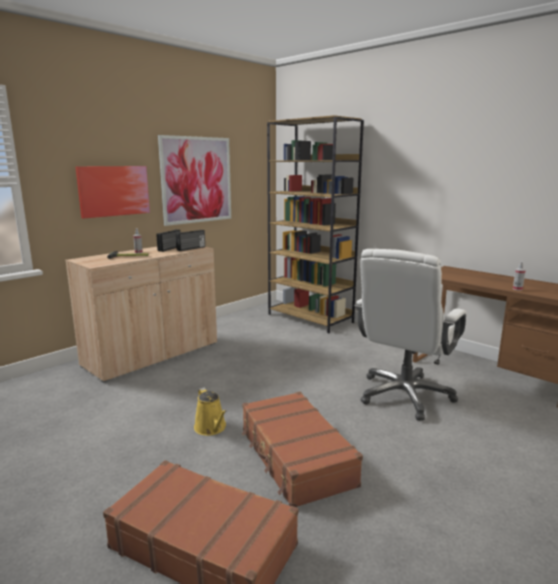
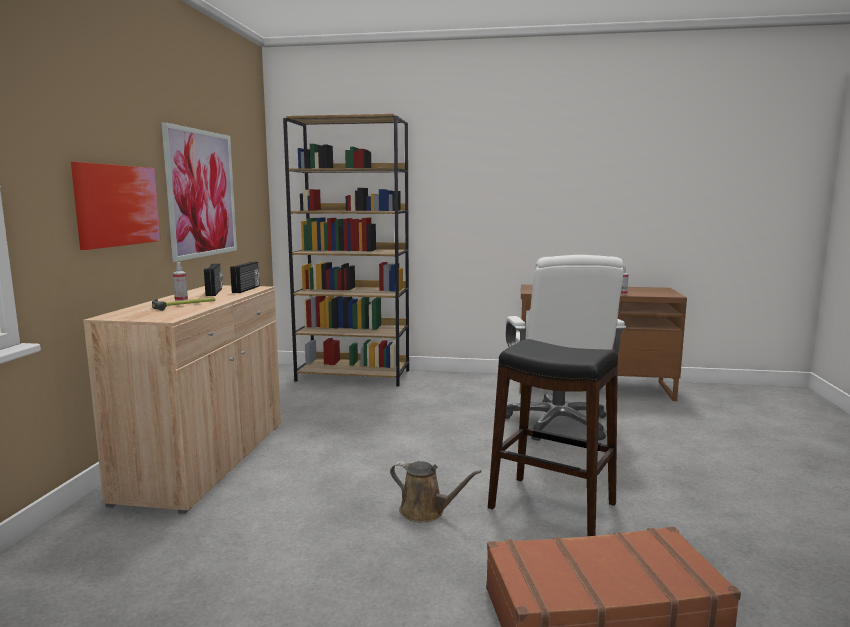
camera: 35 degrees left, 5 degrees down
yellow watering can [194,388,227,436] -> brown watering can [390,461,482,522]
brown suitcase [242,392,363,507] -> black stool [488,339,618,536]

